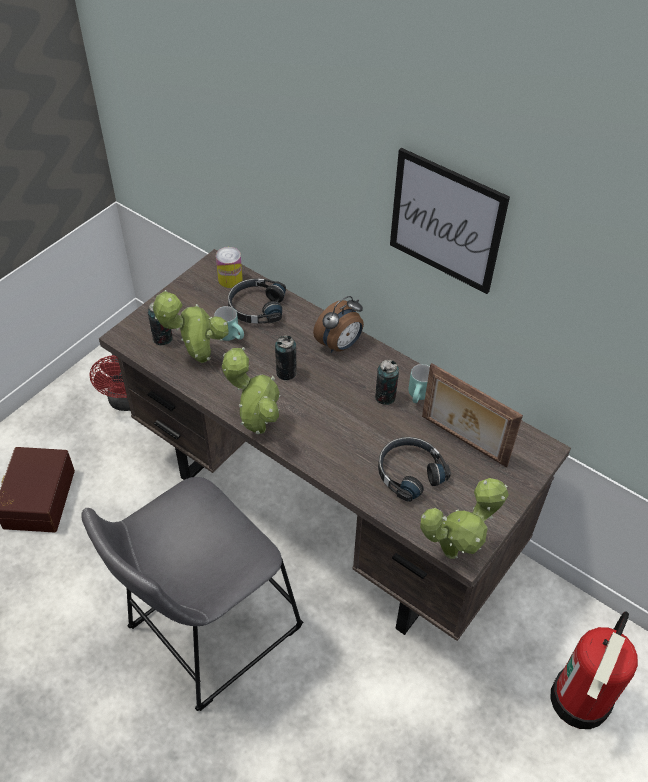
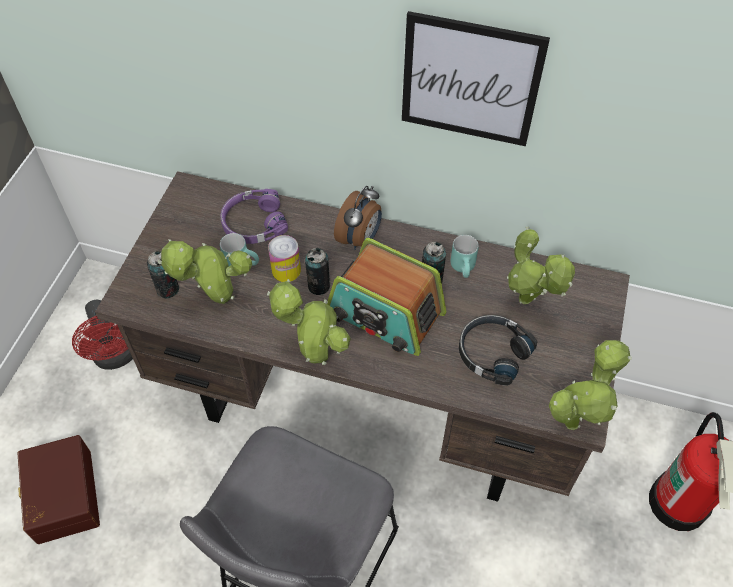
camera: 20 degrees left, 5 degrees up
can [216,247,243,288] -> can moved to [268,235,301,282]
black headphones [228,279,286,324] -> purple headphones [220,189,288,244]
picture frame [422,363,523,468] -> potted plant [507,227,575,304]
none -> radio [327,238,447,356]

